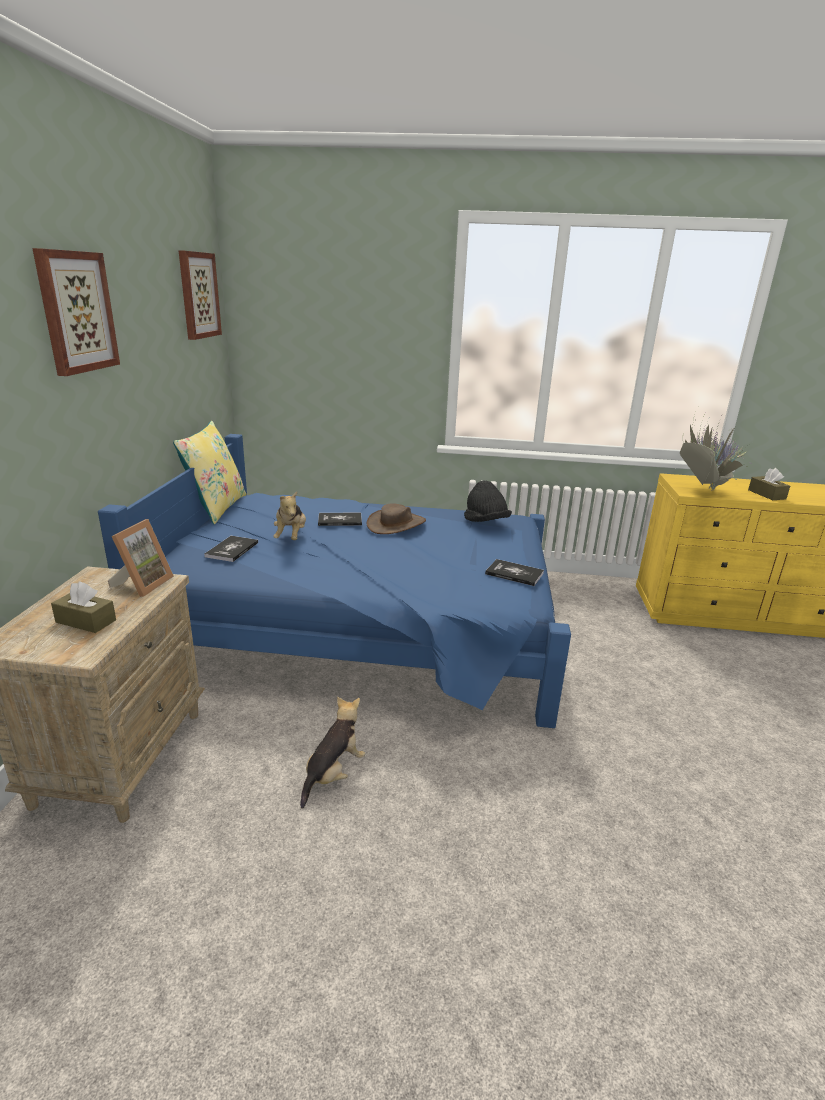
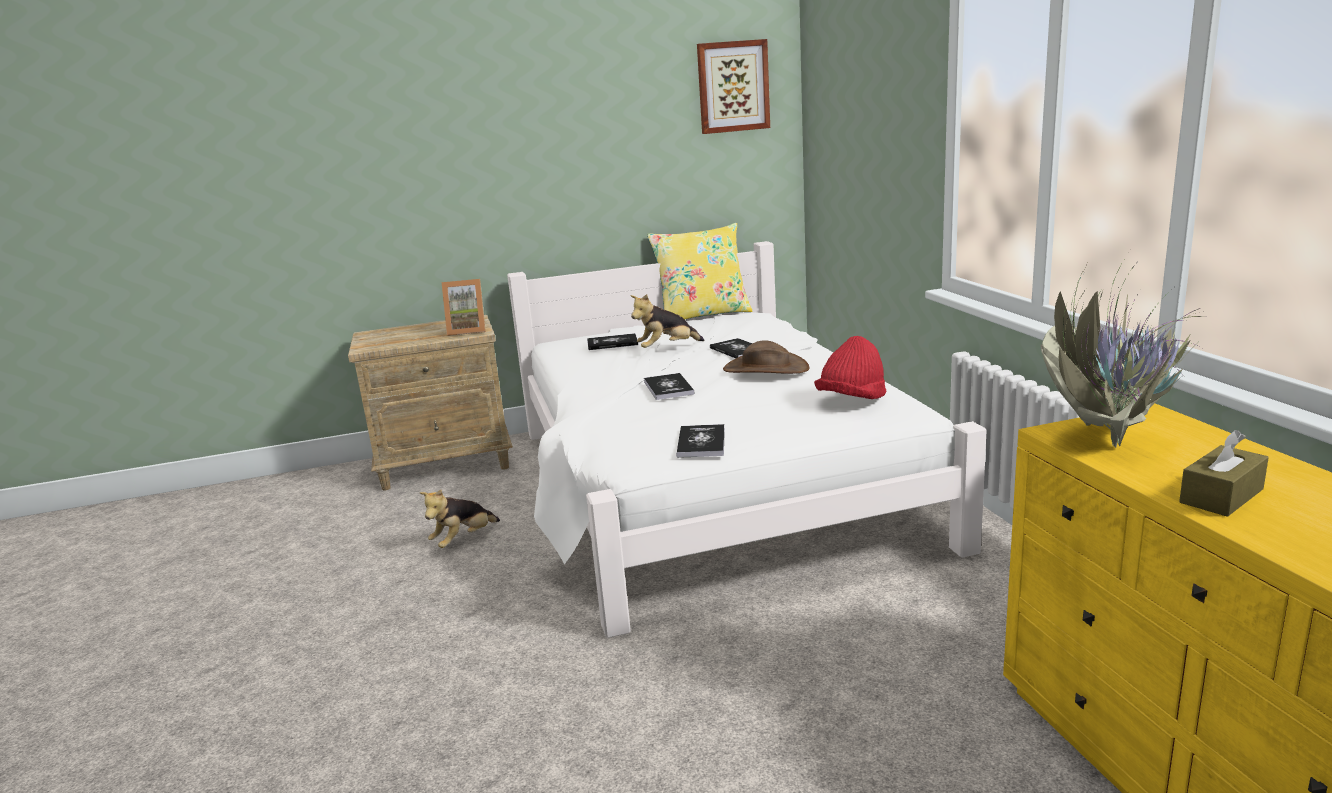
camera: 70 degrees right, 5 degrees down
picture [32,248,120,376] -> none
brown tissue box [51,581,116,633] -> none
blue bed [98,434,571,728] -> white bed [507,241,987,638]
plush toy [300,697,365,809] -> plush toy turned 120 degrees clockwise [420,489,500,548]
black hat [464,481,512,522] -> red hat [814,336,886,399]
none -> book [644,373,695,400]

